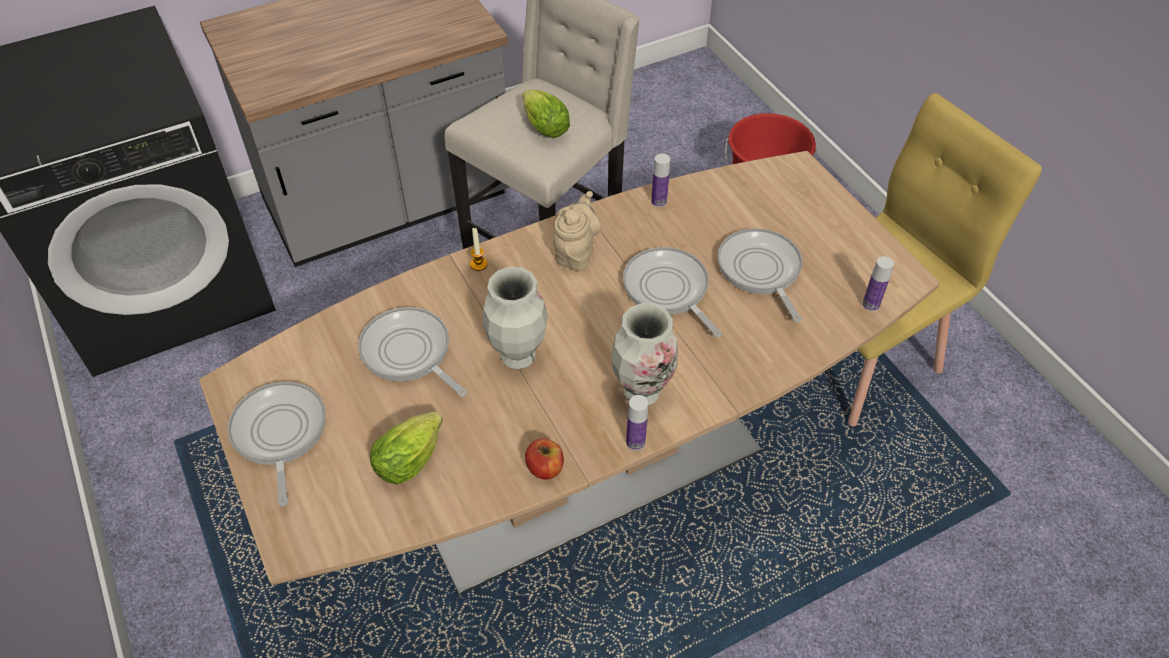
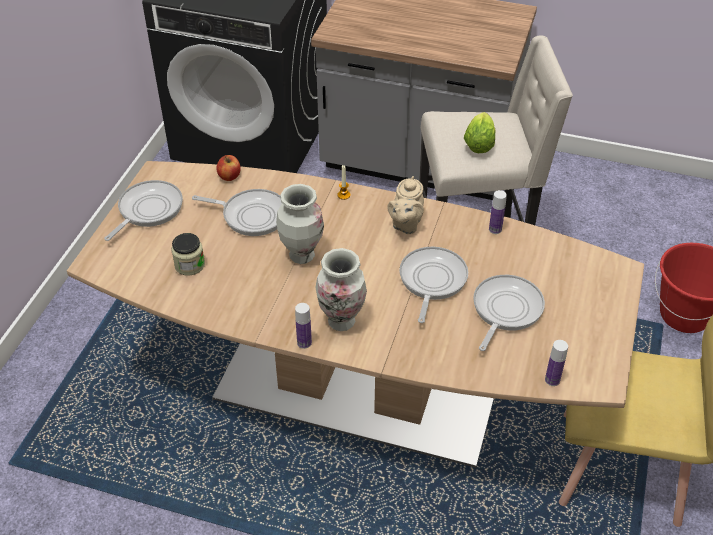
camera: 45 degrees right, 5 degrees down
frying pan [358,307,467,397] -> frying pan turned 105 degrees clockwise [192,189,282,236]
lettuce [370,412,443,485] -> jar [171,233,205,275]
apple [525,438,564,480] -> apple moved to [217,155,241,181]
beige teapot [553,191,601,271] -> beige teapot turned 135 degrees clockwise [387,176,424,234]

